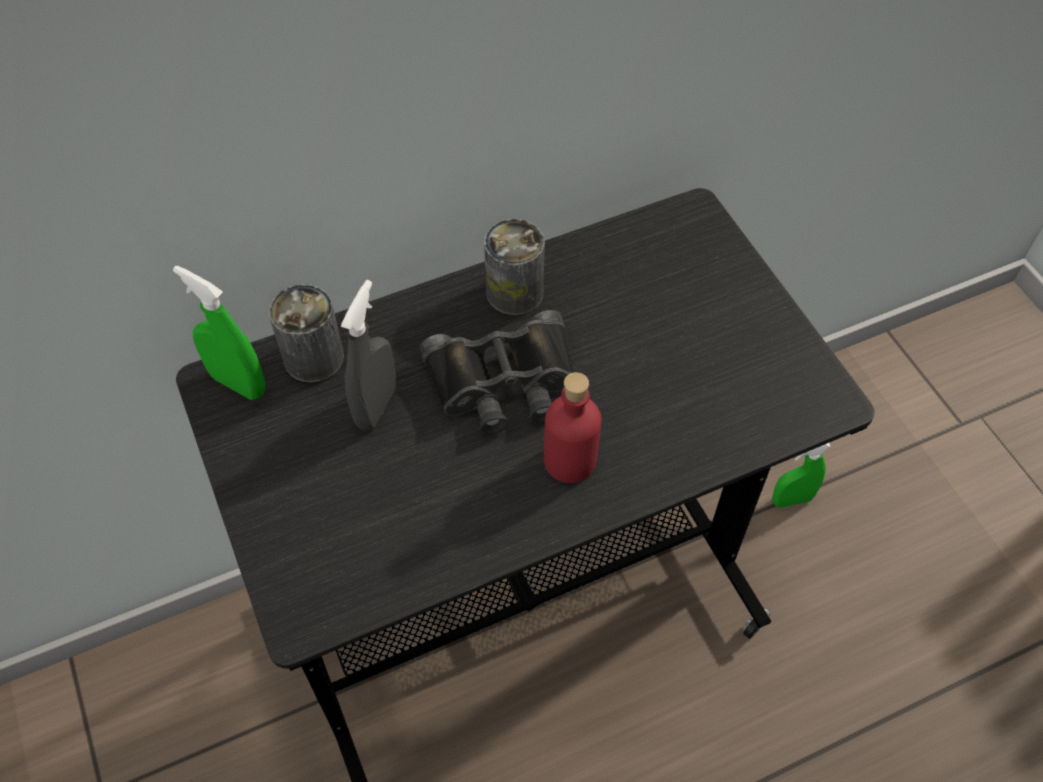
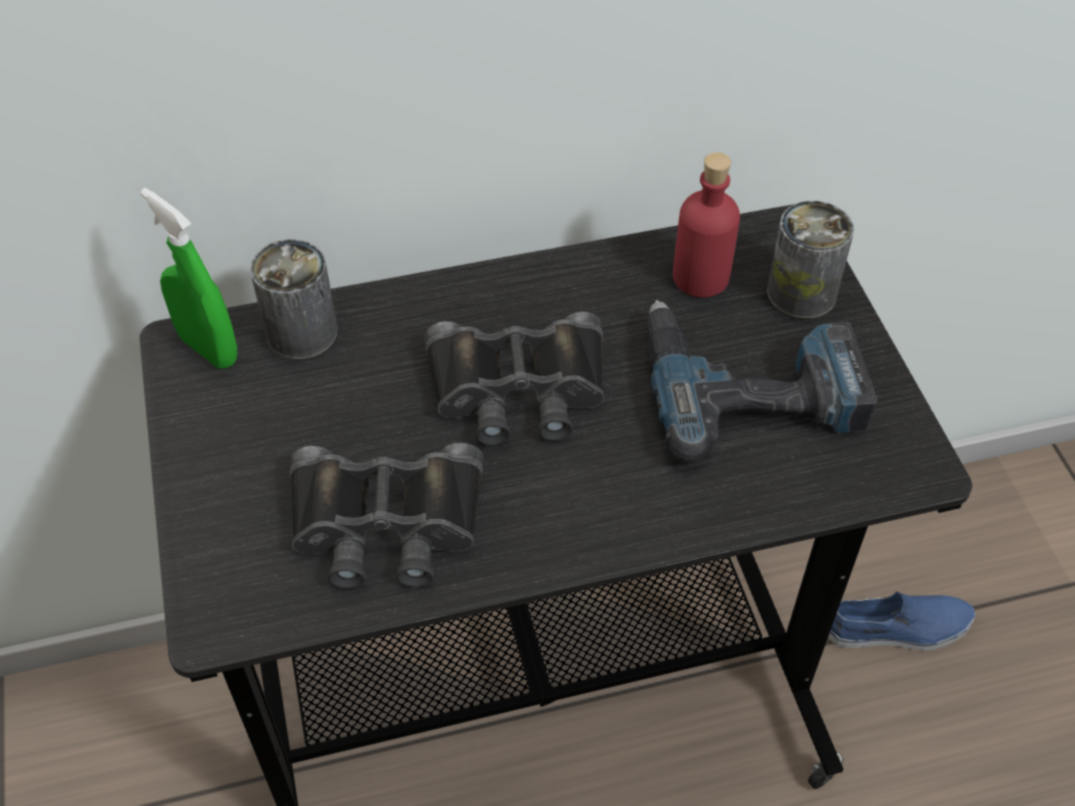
camera: 10 degrees right, 5 degrees down
grey spray bottle [341,280,396,430] -> none
can [484,219,545,315] -> can moved to [767,201,854,319]
red bottle [544,372,602,483] -> red bottle moved to [673,152,740,298]
green spray bottle [772,443,831,508] -> blue shoe [828,592,976,651]
none -> black binoculars [290,443,483,589]
none -> power drill [647,300,877,463]

